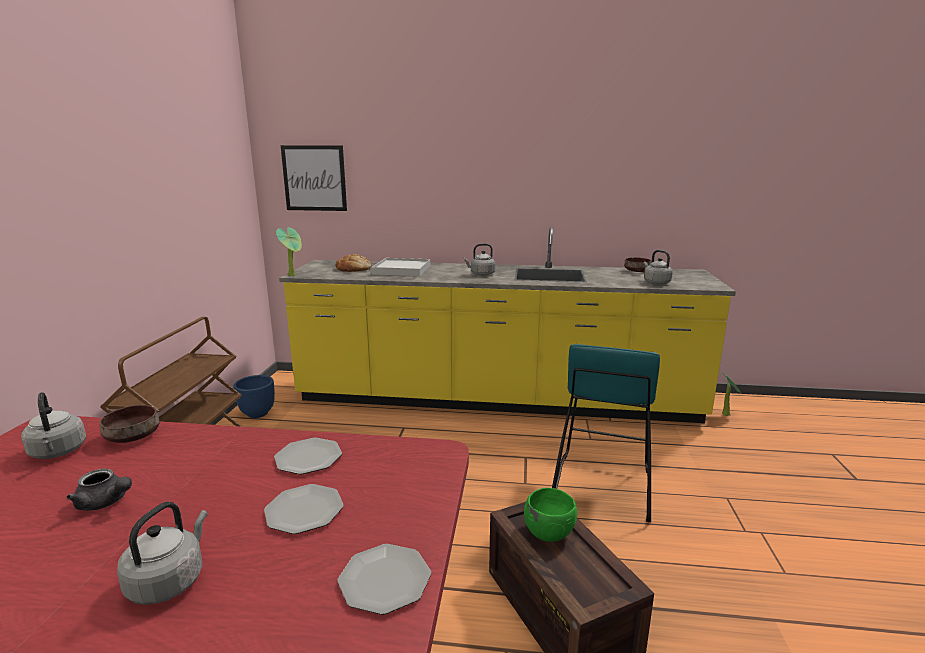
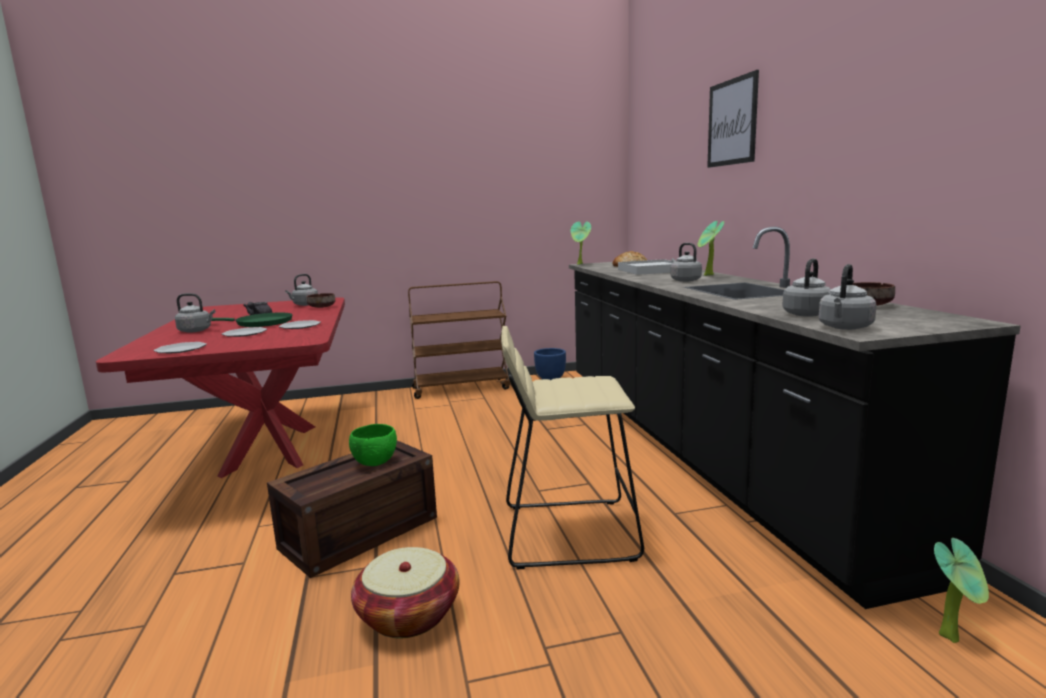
camera: 70 degrees right, 5 degrees down
yellow counter [279,227,736,423] -> black counter [569,227,1021,609]
picture [281,145,347,211] -> picture moved to [707,70,759,168]
turquoise stool [552,344,660,522] -> beige stool [501,326,644,569]
none -> green frying pan [212,313,292,327]
none -> basket [351,547,460,638]
none -> potted plant [697,221,724,276]
none -> grey kettle [818,264,877,330]

